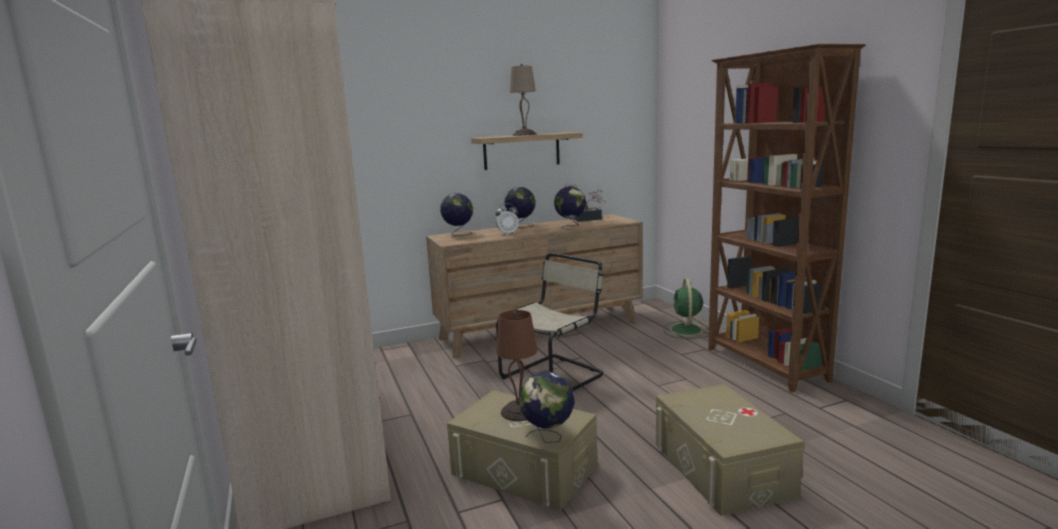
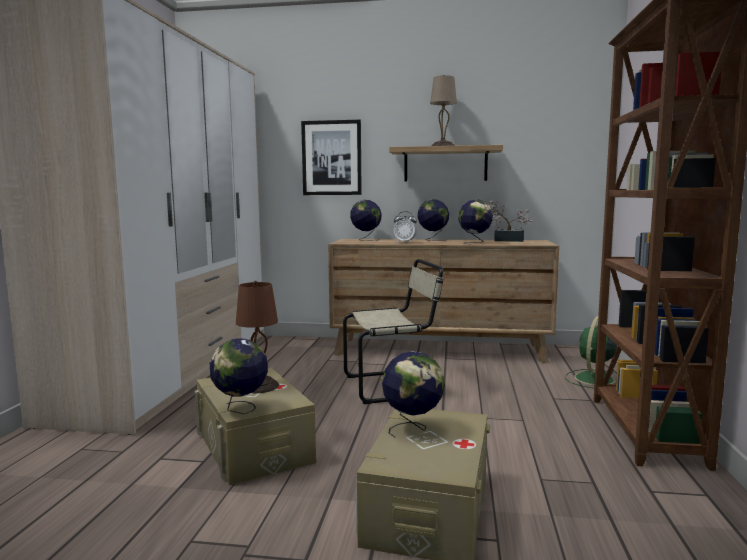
camera: 30 degrees right, 5 degrees down
none -> picture [301,120,362,195]
none -> globe [382,351,445,437]

